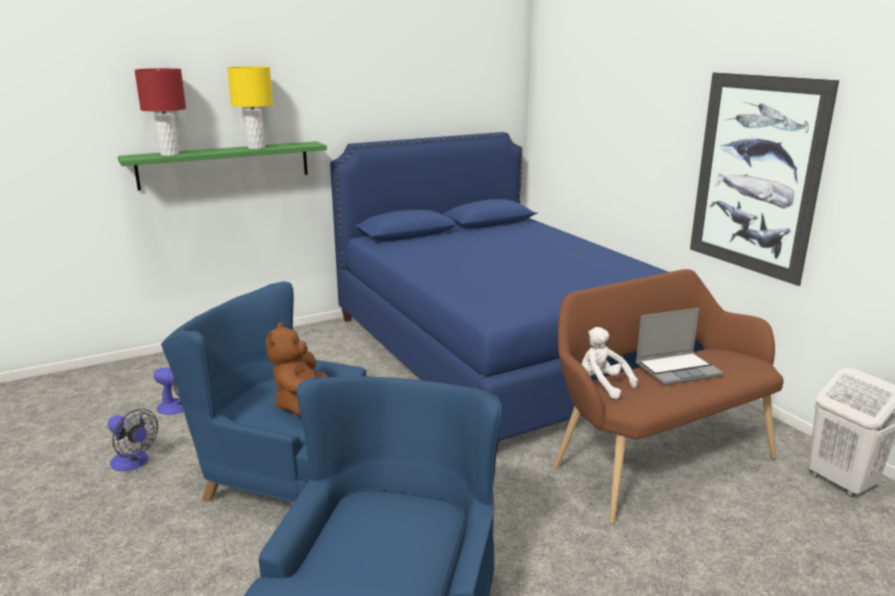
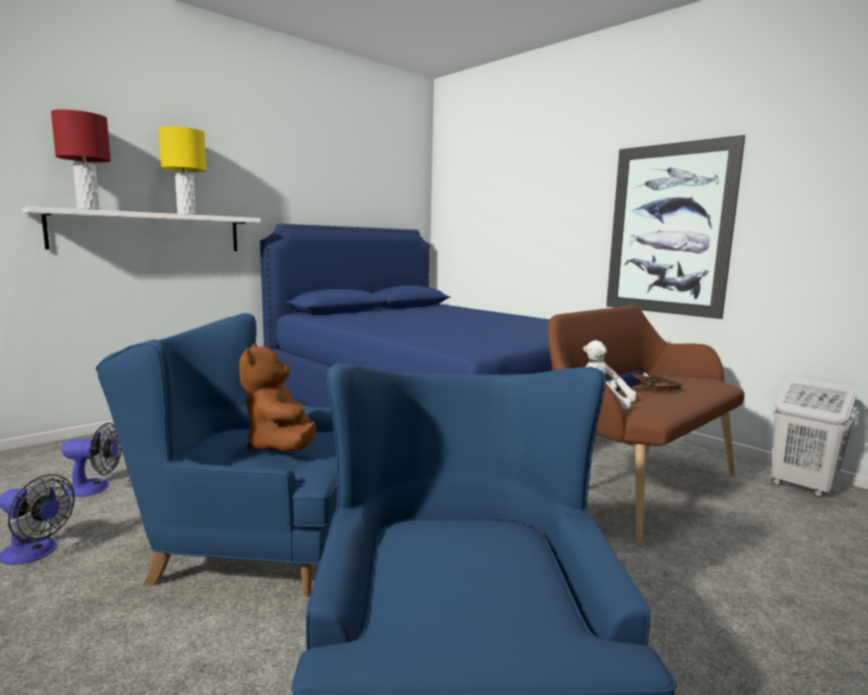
camera: 15 degrees left, 10 degrees down
green shelf [118,141,327,191] -> white shelf [22,206,261,251]
laptop [636,308,724,386] -> brown tray [632,374,685,392]

